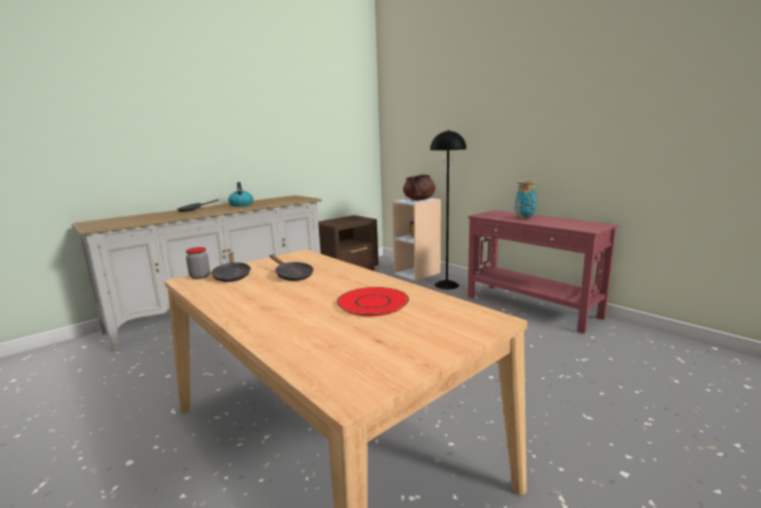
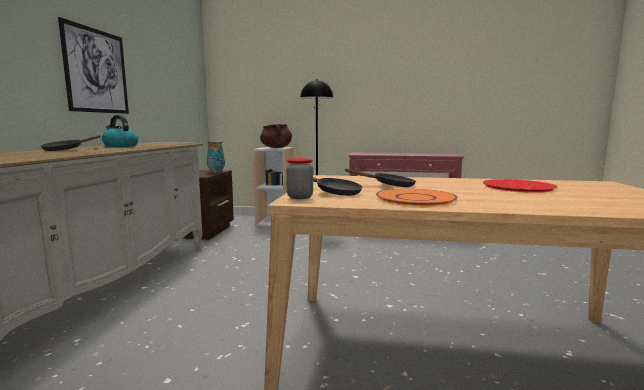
camera: 40 degrees left, 5 degrees down
vase [515,181,537,219] -> vase moved to [207,141,225,173]
none -> picture [58,17,129,114]
none -> orange plate [376,189,458,207]

